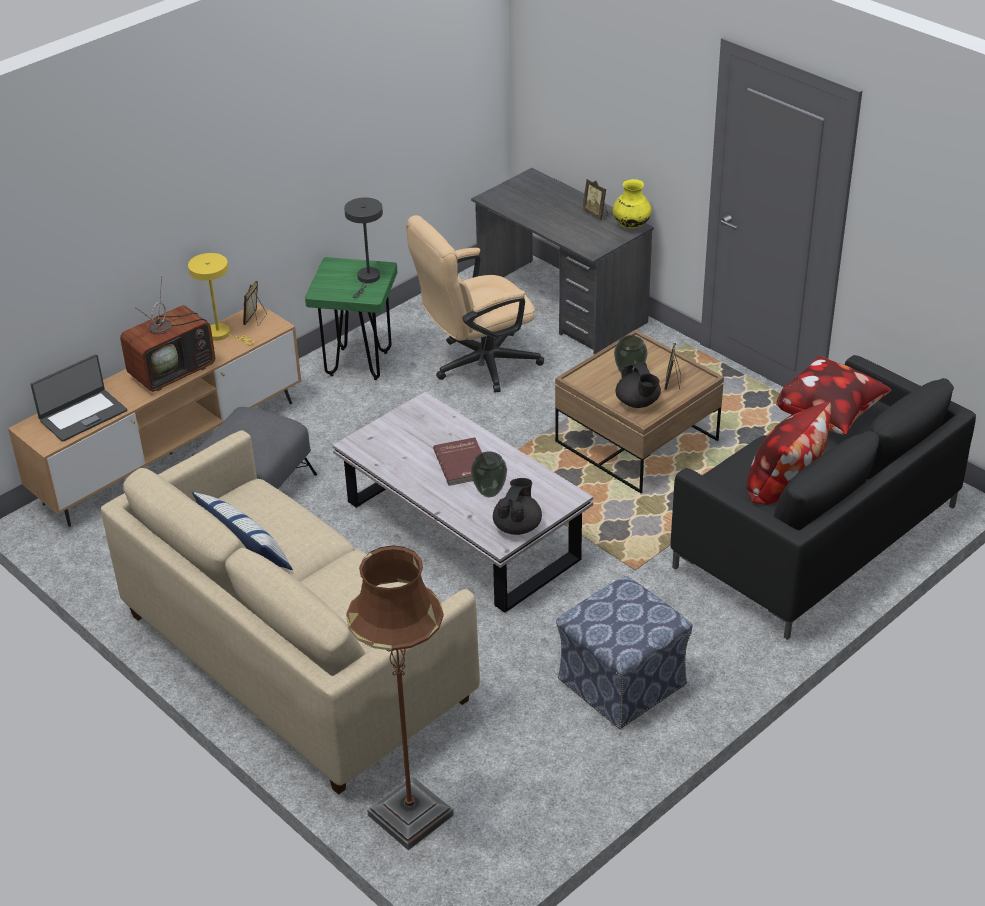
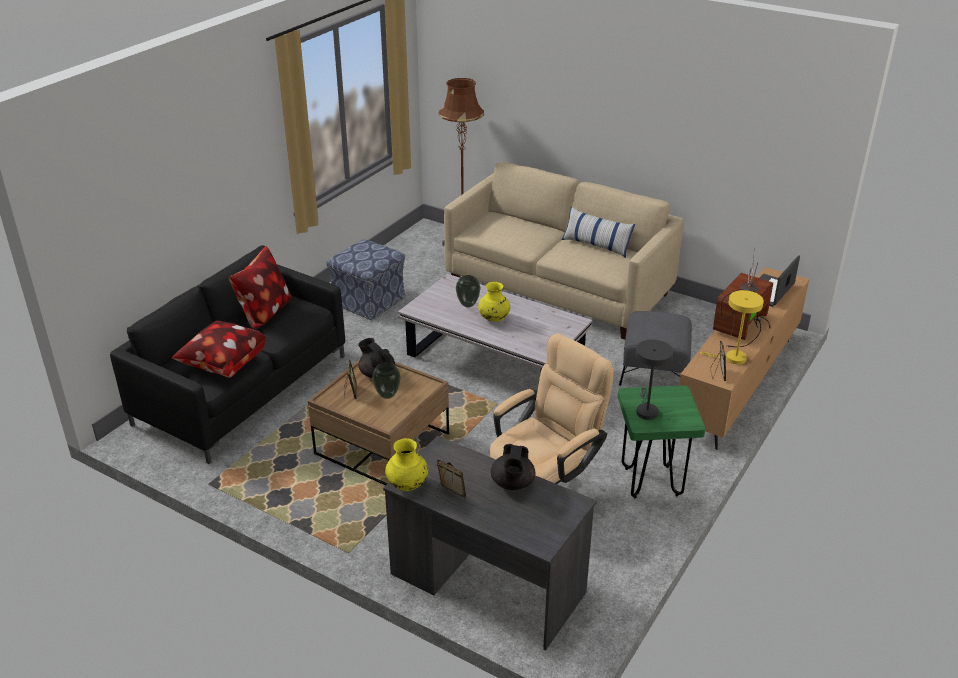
camera: 165 degrees right, 5 degrees down
red book [433,437,482,486] -> yellow vase [478,282,510,322]
black teapot [493,478,542,535] -> black teapot moved to [491,444,535,490]

